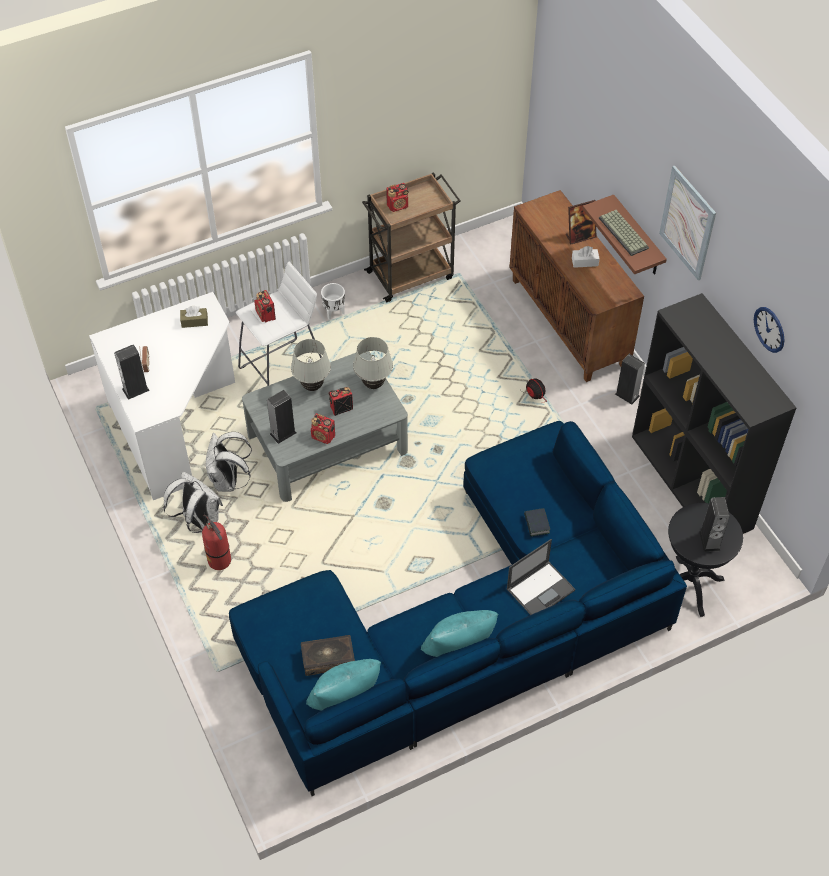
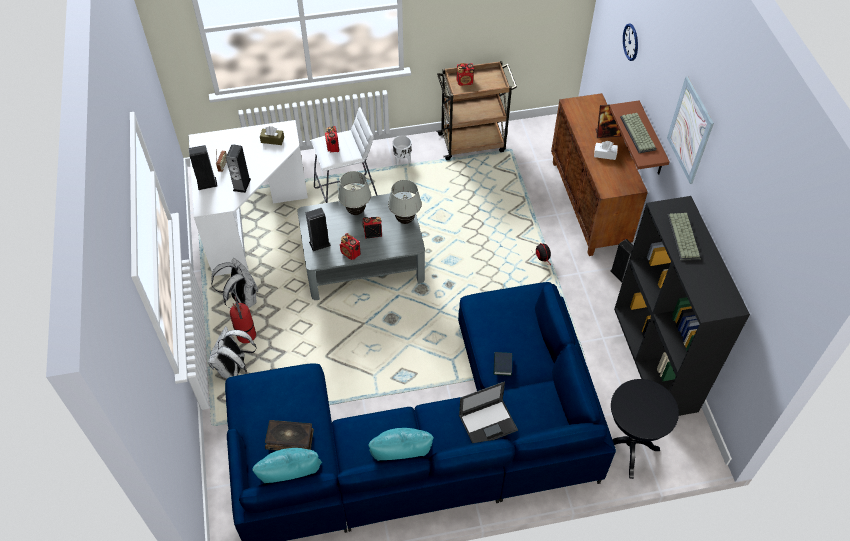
camera: 15 degrees right, 0 degrees up
white backpack [206,432,252,492] -> white backpack moved to [208,326,257,378]
speaker [699,497,730,552] -> speaker moved to [226,144,251,193]
wall clock [754,307,785,353] -> wall clock moved to [623,23,638,61]
none -> keyboard [667,213,701,261]

